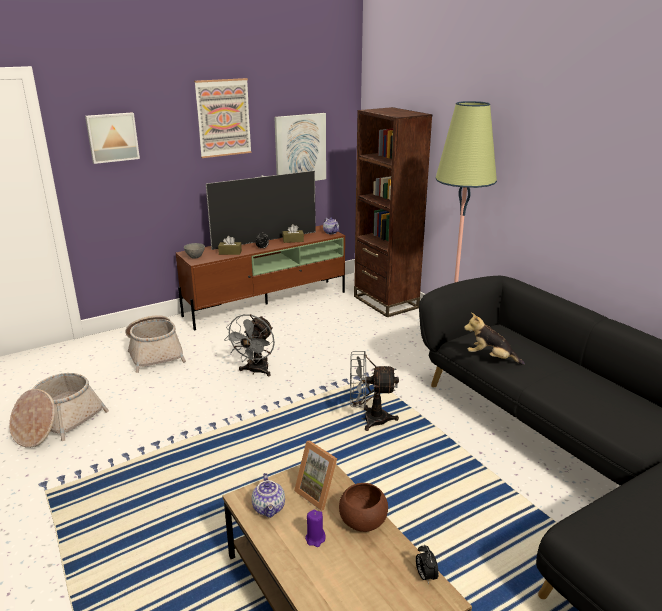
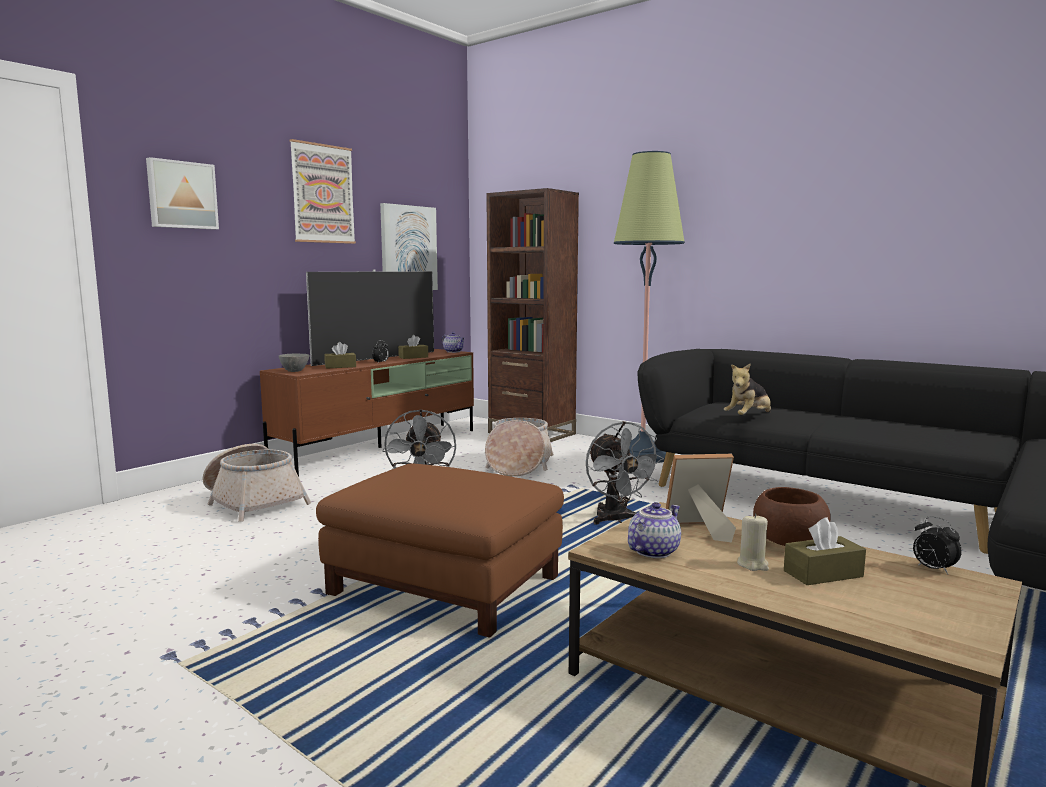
camera: 20 degrees left, 15 degrees down
basket [9,373,109,448] -> basket moved to [485,418,554,477]
teapot [252,473,285,518] -> teapot turned 105 degrees counterclockwise [628,502,681,558]
picture frame [294,440,337,511] -> picture frame turned 150 degrees clockwise [666,454,736,542]
purple candle [305,510,326,547] -> beige candle [737,513,769,571]
grey fan [350,351,399,431] -> grey fan turned 90 degrees counterclockwise [586,421,664,525]
plush toy [464,312,525,365] -> plush toy turned 45 degrees counterclockwise [724,364,771,415]
none -> brown ottoman [316,463,564,638]
none -> brown tissue box [784,517,866,585]

